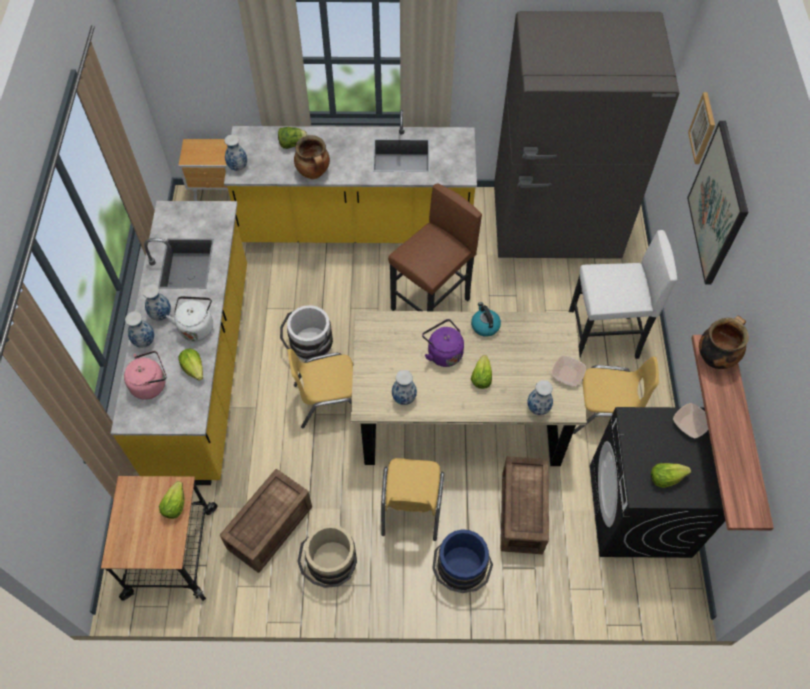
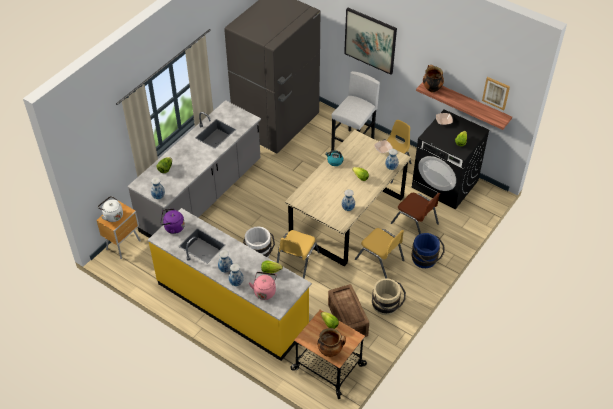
camera: 55 degrees left, 10 degrees down
white kettle [166,296,213,341] -> white kettle moved to [97,196,123,222]
yellow counter [224,110,477,243] -> grey counter [127,100,261,238]
cooking pot [294,135,330,179] -> cooking pot moved to [318,328,346,357]
brown stool [388,183,482,311] -> none
purple kettle [422,319,464,367] -> purple kettle moved to [160,208,185,234]
crate [501,456,549,554] -> brown chair [391,193,440,234]
picture [688,92,715,164] -> picture moved to [482,77,510,110]

